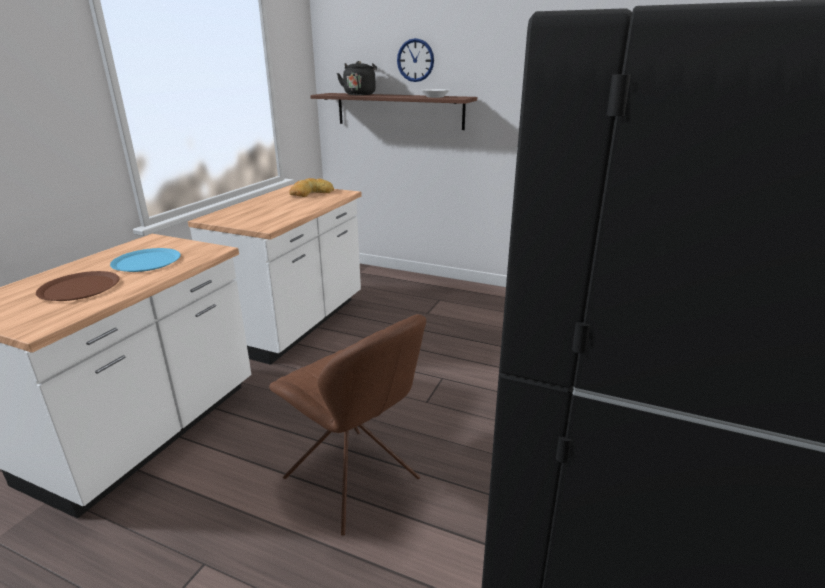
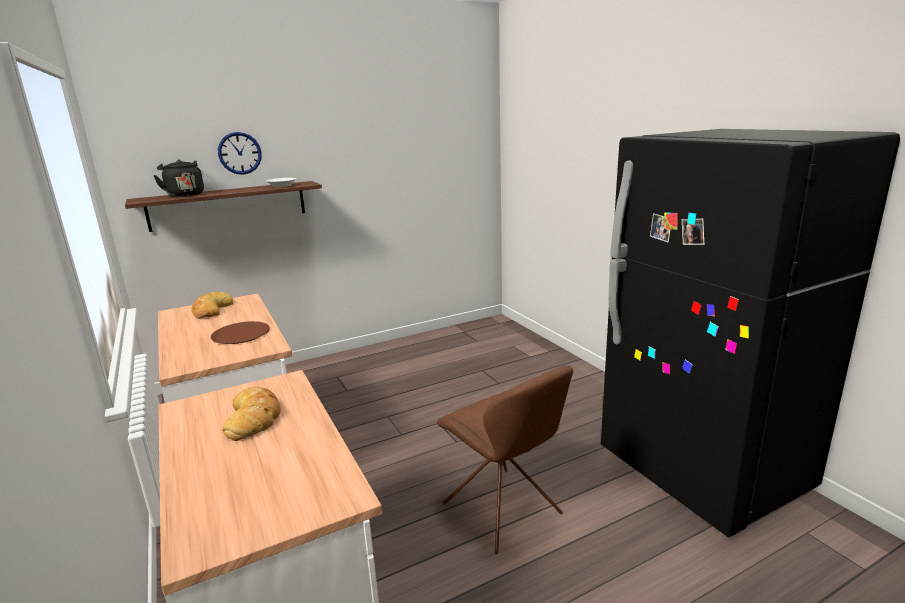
camera: 50 degrees left, 5 degrees down
brown plate [36,271,119,301] -> brown plate moved to [211,321,270,344]
blue plate [110,248,181,272] -> bread [222,387,281,441]
brown chair [269,314,426,536] -> brown chair turned 60 degrees clockwise [437,365,573,554]

